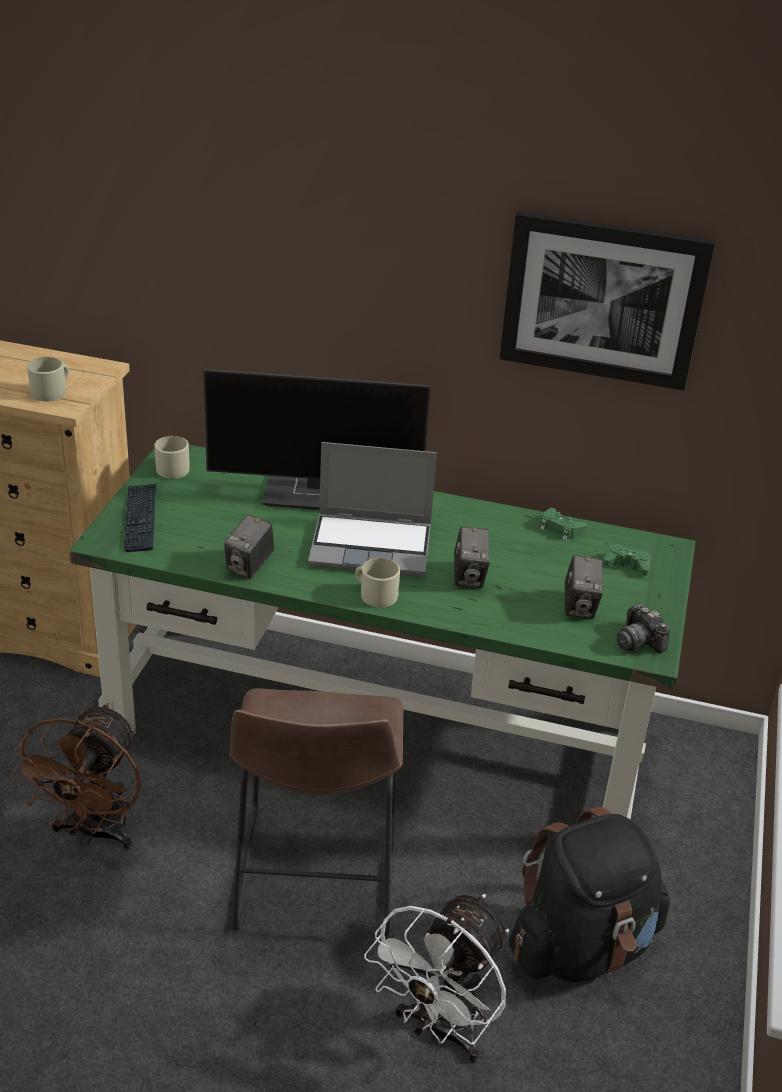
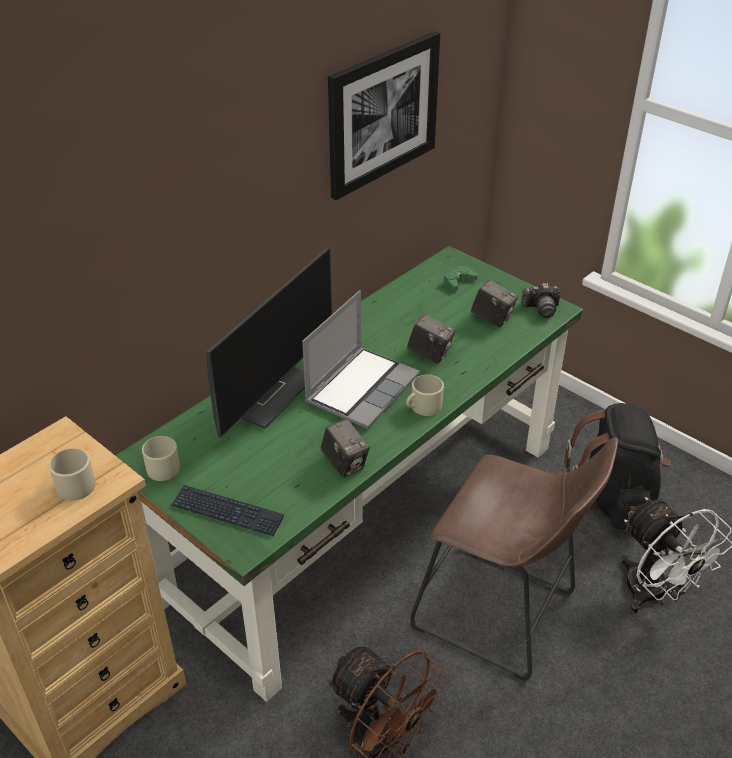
camera: 60 degrees left, 5 degrees up
green game controller [540,508,587,540] -> none

